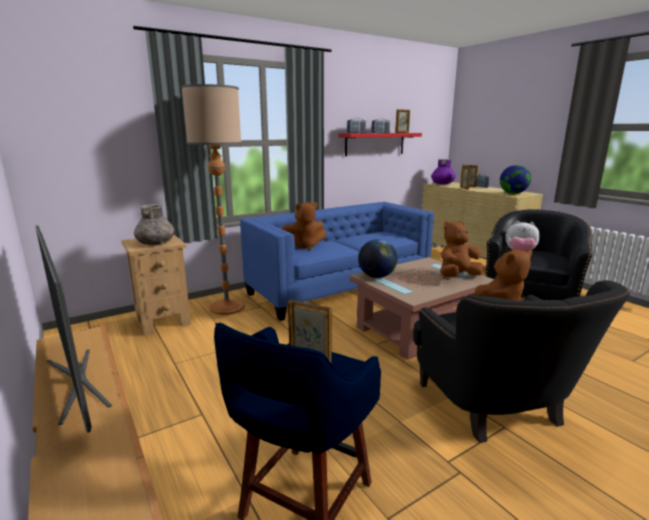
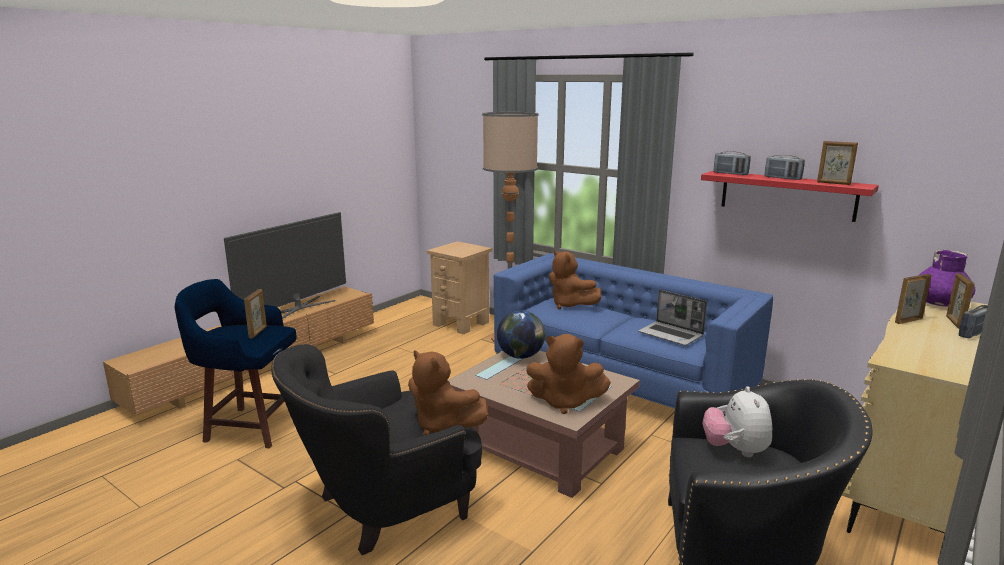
camera: 70 degrees right, 0 degrees up
grey vase [134,204,175,245] -> none
brown plush toy [440,221,484,277] -> brown plush toy turned 150 degrees clockwise [526,334,611,414]
globe [500,165,531,194] -> none
none -> laptop [638,290,707,346]

